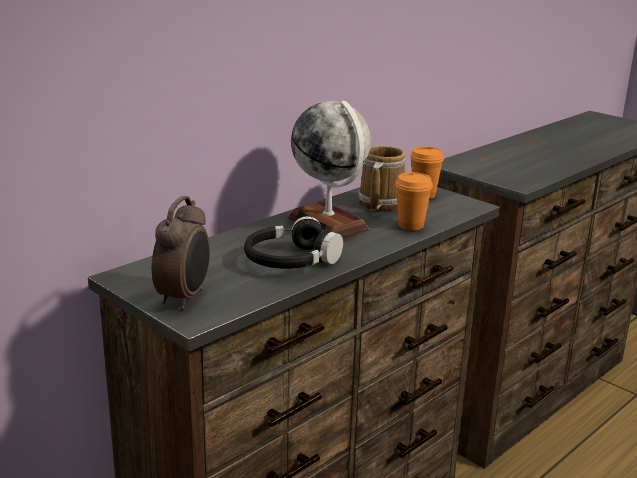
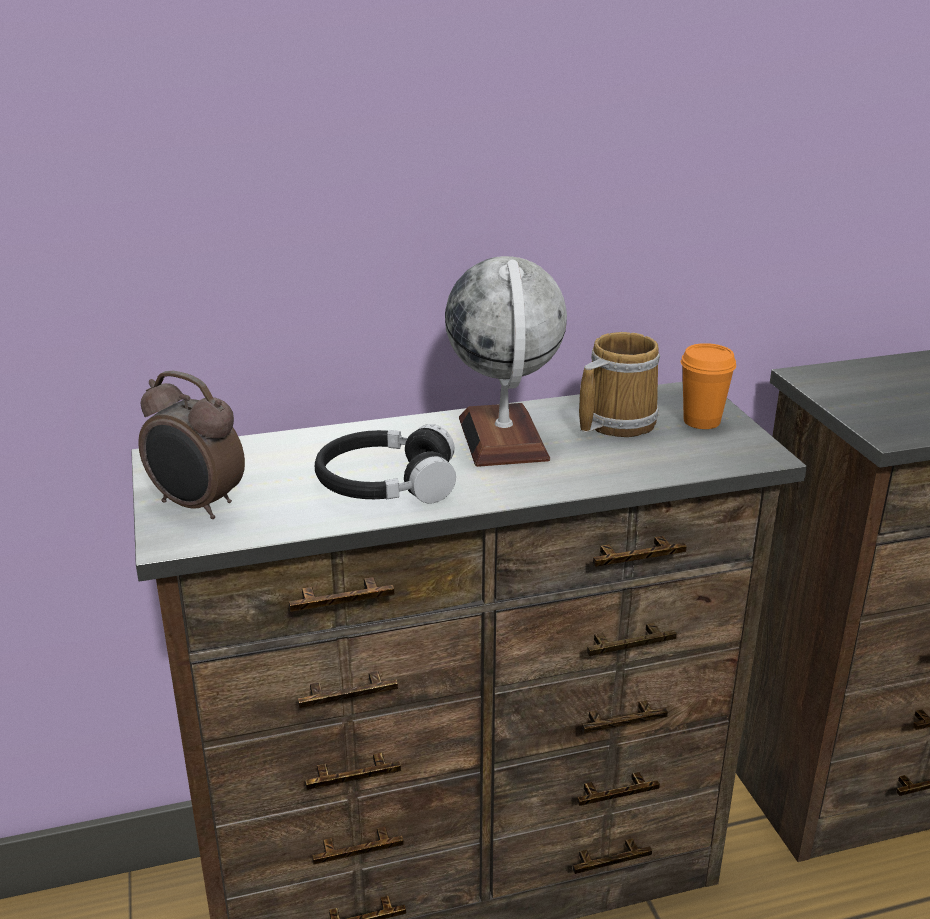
camera: 30 degrees right, 5 degrees up
alarm clock [152,196,210,310] -> alarm clock turned 75 degrees clockwise [138,371,245,519]
orange cup [395,172,433,231] -> none

